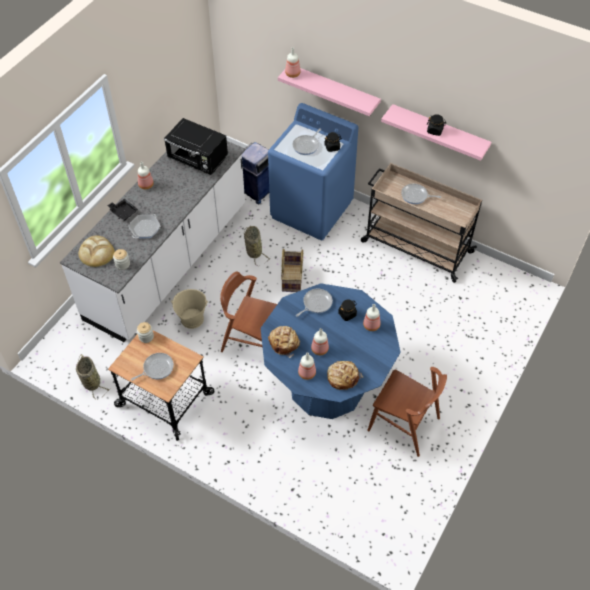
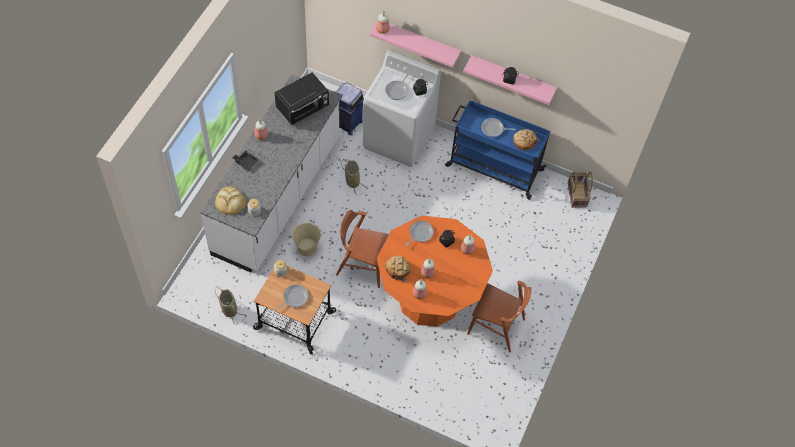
camera: 10 degrees left, 5 degrees up
frying pan [129,214,160,238] -> none
black microwave [164,118,228,175] -> black microwave turned 60 degrees counterclockwise [275,72,329,125]
blue dining table [261,283,401,419] -> orange dining table [377,216,493,327]
blue washing machine [268,103,358,240] -> white washing machine [363,50,441,167]
basket [281,249,303,292] -> basket moved to [568,172,593,208]
bread [327,361,364,390] -> bread moved to [513,129,540,150]
beige cart [361,163,482,283] -> blue cart [445,100,550,200]

